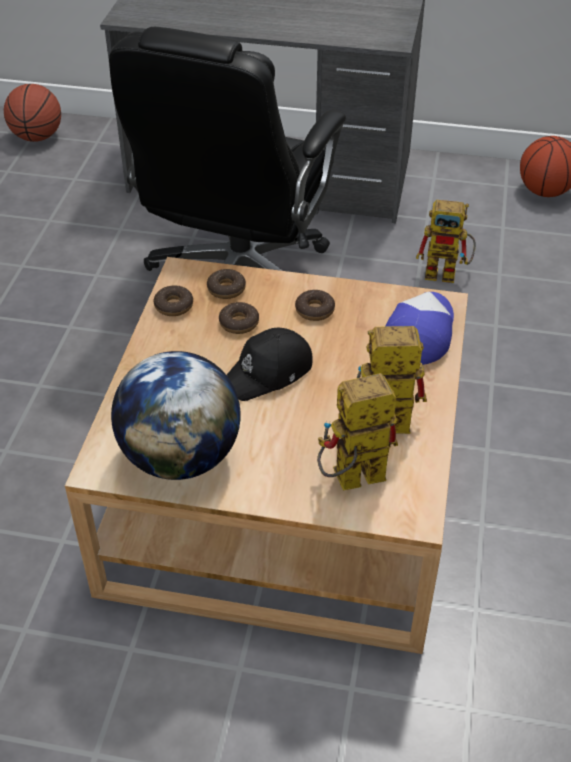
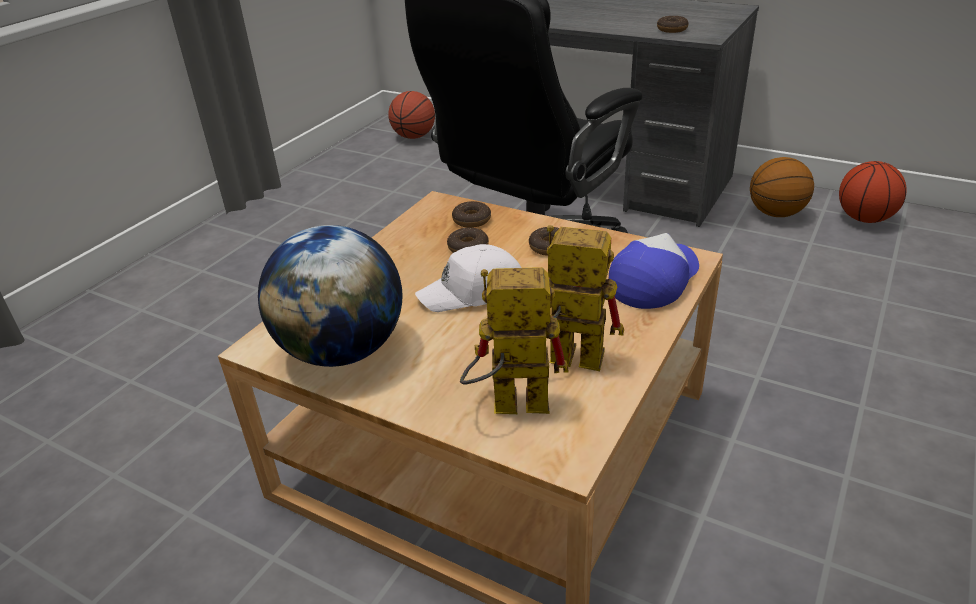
camera: 20 degrees right, 10 degrees down
donut [154,285,193,316] -> donut moved to [657,16,689,33]
black cap [227,328,313,401] -> white cap [415,244,521,312]
toy robot [416,200,476,283] -> none
none -> basketball [750,157,814,217]

